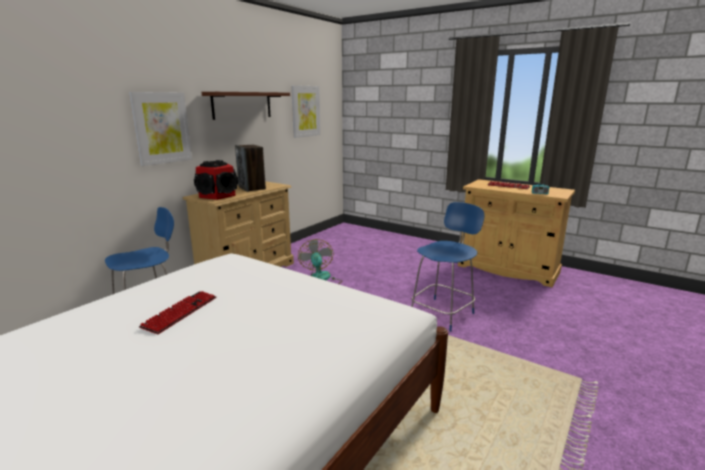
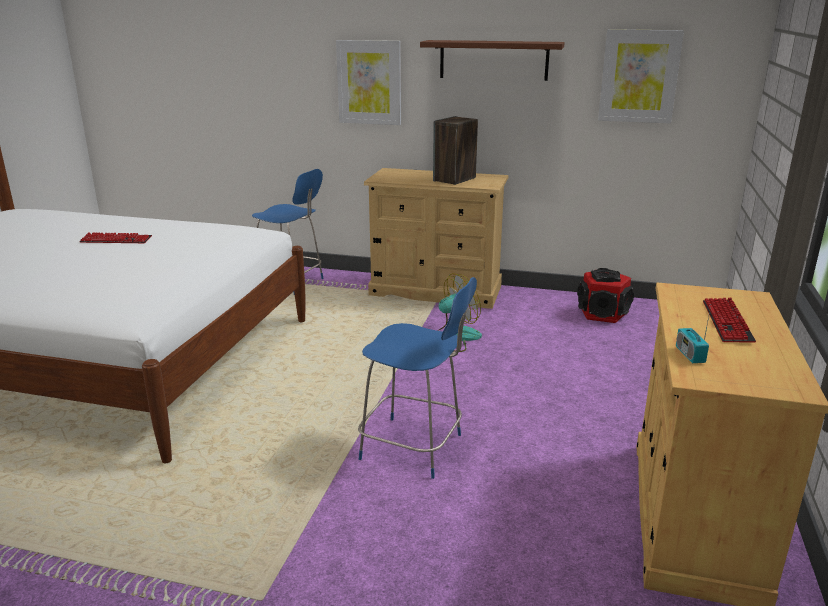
camera: 70 degrees right, 5 degrees up
speaker [194,160,238,200] -> speaker moved to [577,268,634,323]

